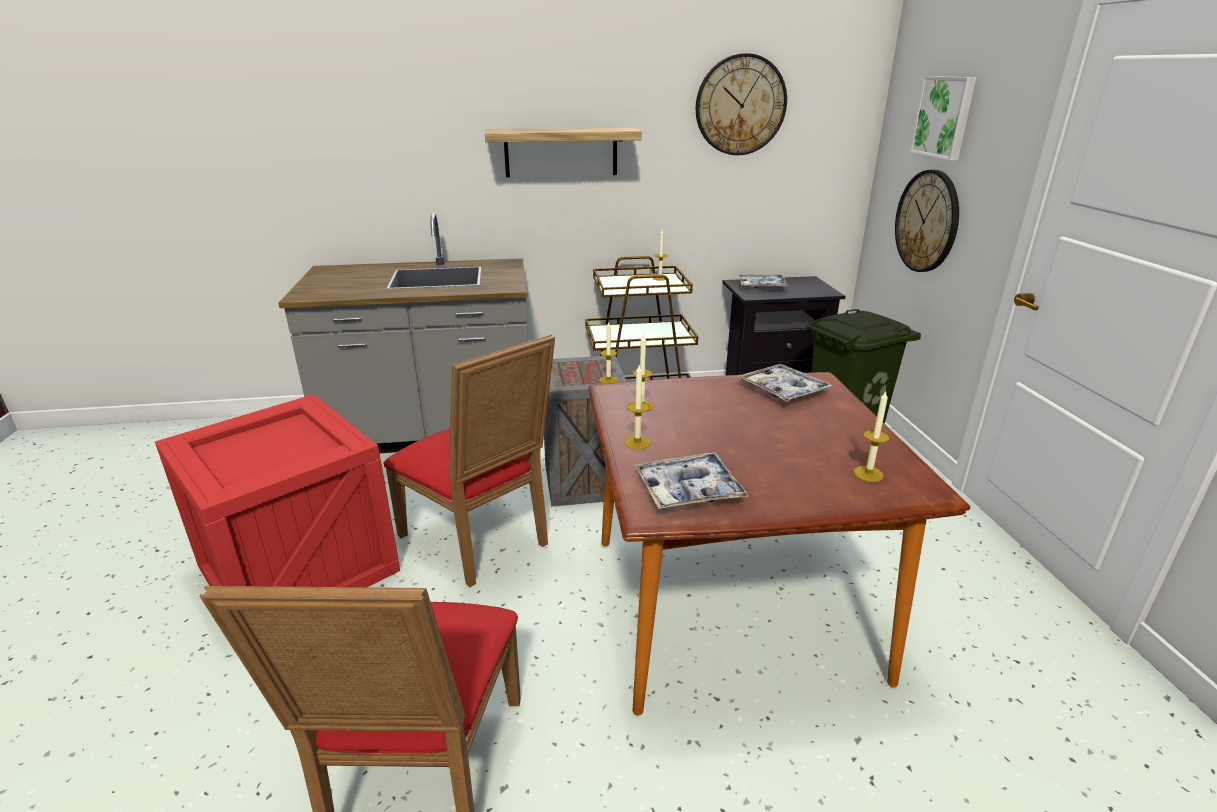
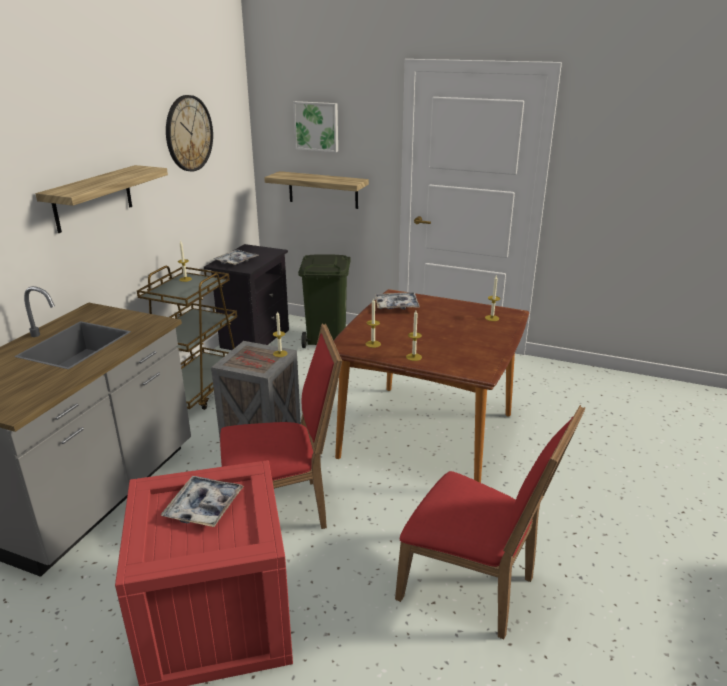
camera: 60 degrees left, 0 degrees up
tray [636,453,749,509] -> tray moved to [161,476,244,527]
wall clock [895,170,959,272] -> shelf [264,171,369,209]

